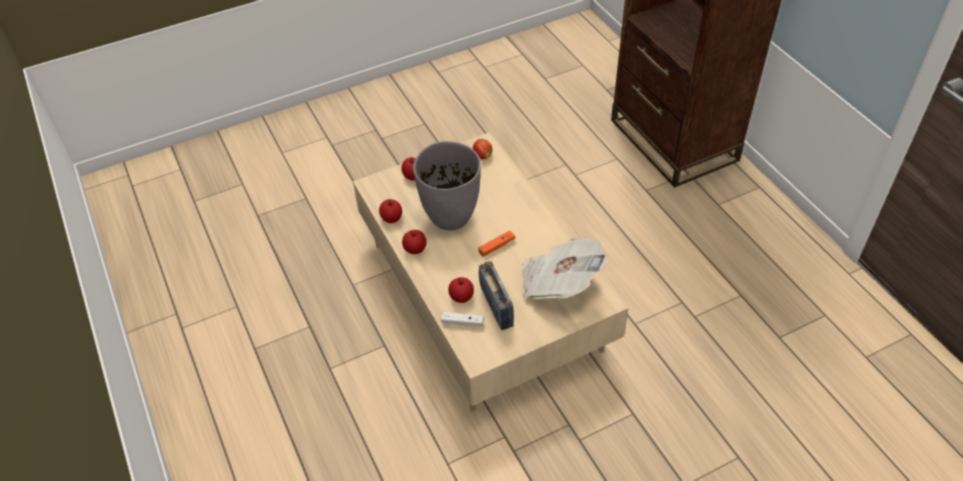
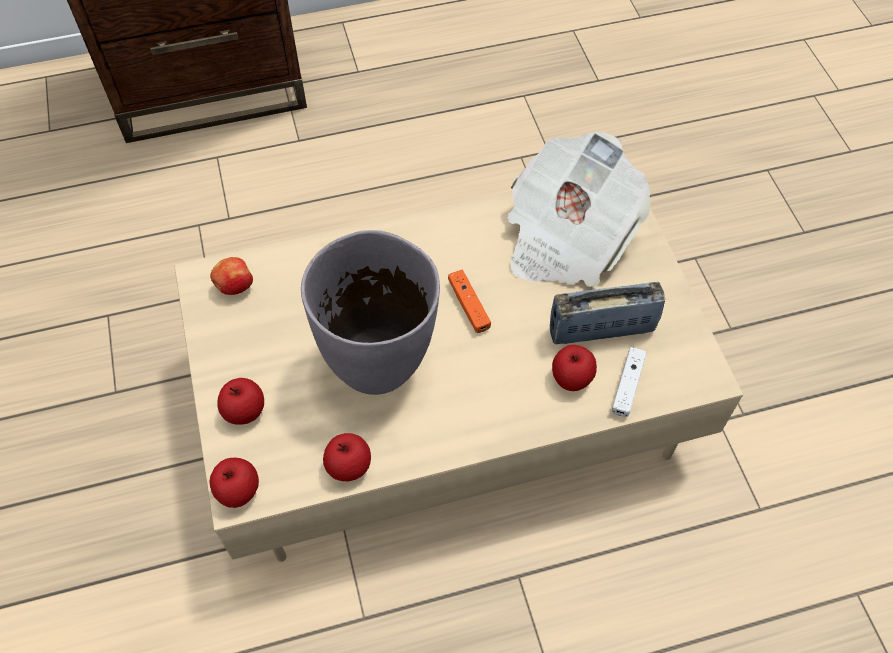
camera: 80 degrees left, 10 degrees up
apple [402,230,427,254] -> apple moved to [209,458,259,508]

